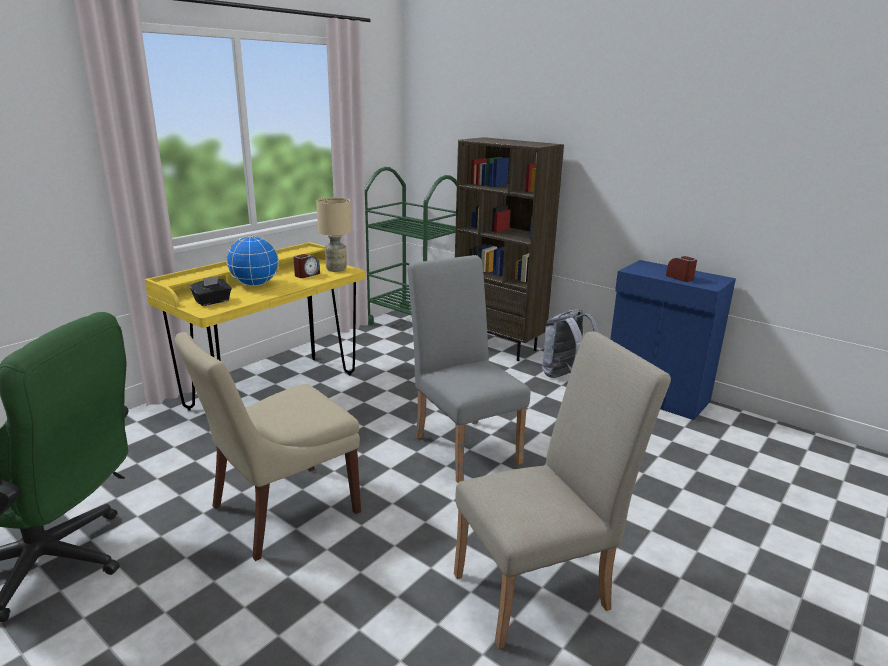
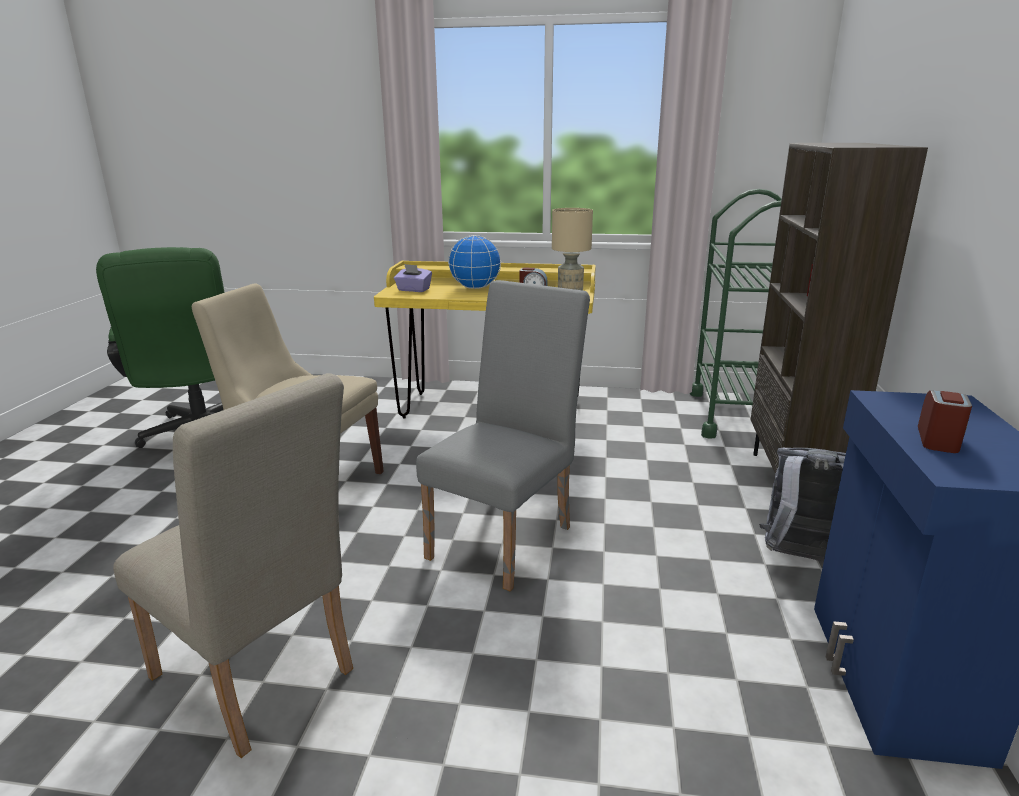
camera: 60 degrees right, 0 degrees up
black tissue box [190,276,232,306] -> purple tissue box [394,264,432,292]

